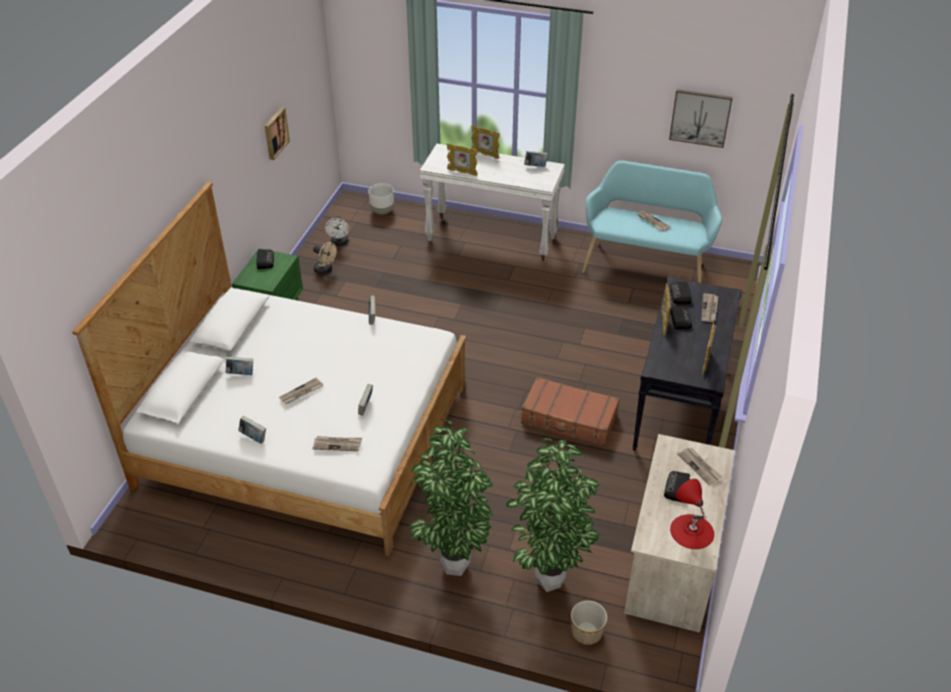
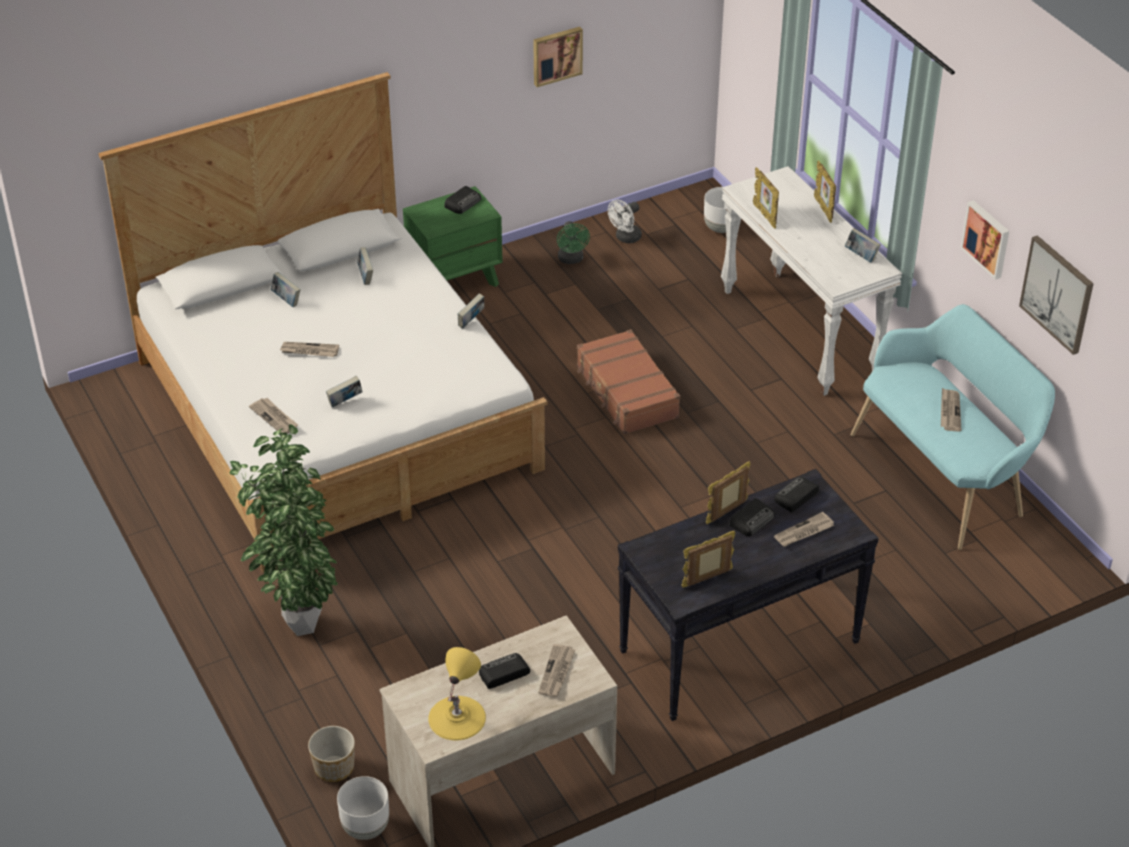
camera: 45 degrees right, 0 degrees up
book [238,416,266,444] -> book moved to [357,247,373,285]
beige fan [313,242,337,274] -> green fan [557,221,590,264]
potted plant [506,438,600,592] -> none
brown suitcase [521,377,619,446] -> brown suitcase moved to [577,329,680,434]
red table lamp [670,479,714,549] -> yellow table lamp [428,647,486,740]
none -> white planter [337,776,389,840]
none -> picture [960,200,1009,280]

